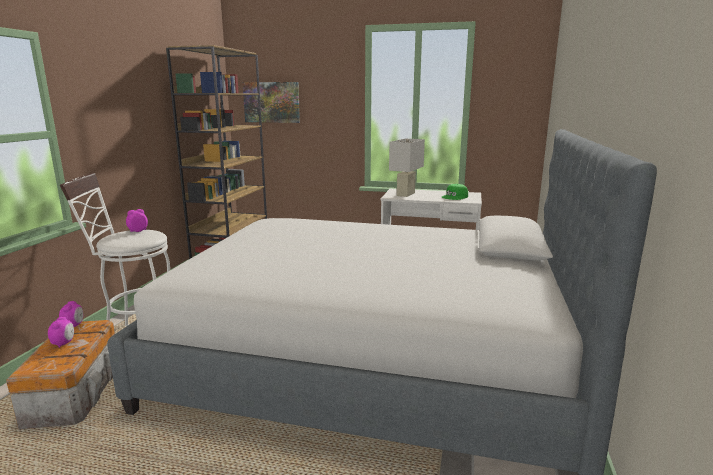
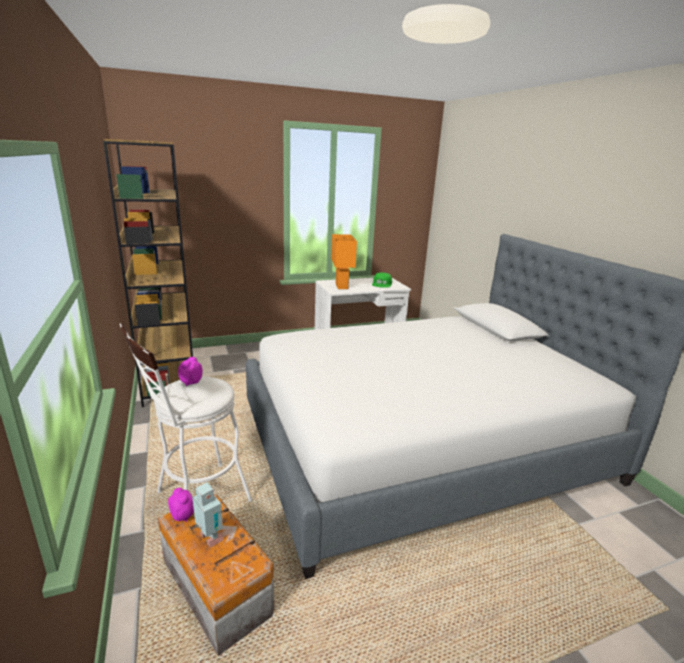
camera: 35 degrees left, 5 degrees up
alarm clock [48,317,74,348] -> toy robot [193,482,224,548]
picture [242,82,300,123] -> none
white table lamp [389,139,425,197] -> orange table lamp [331,234,357,289]

